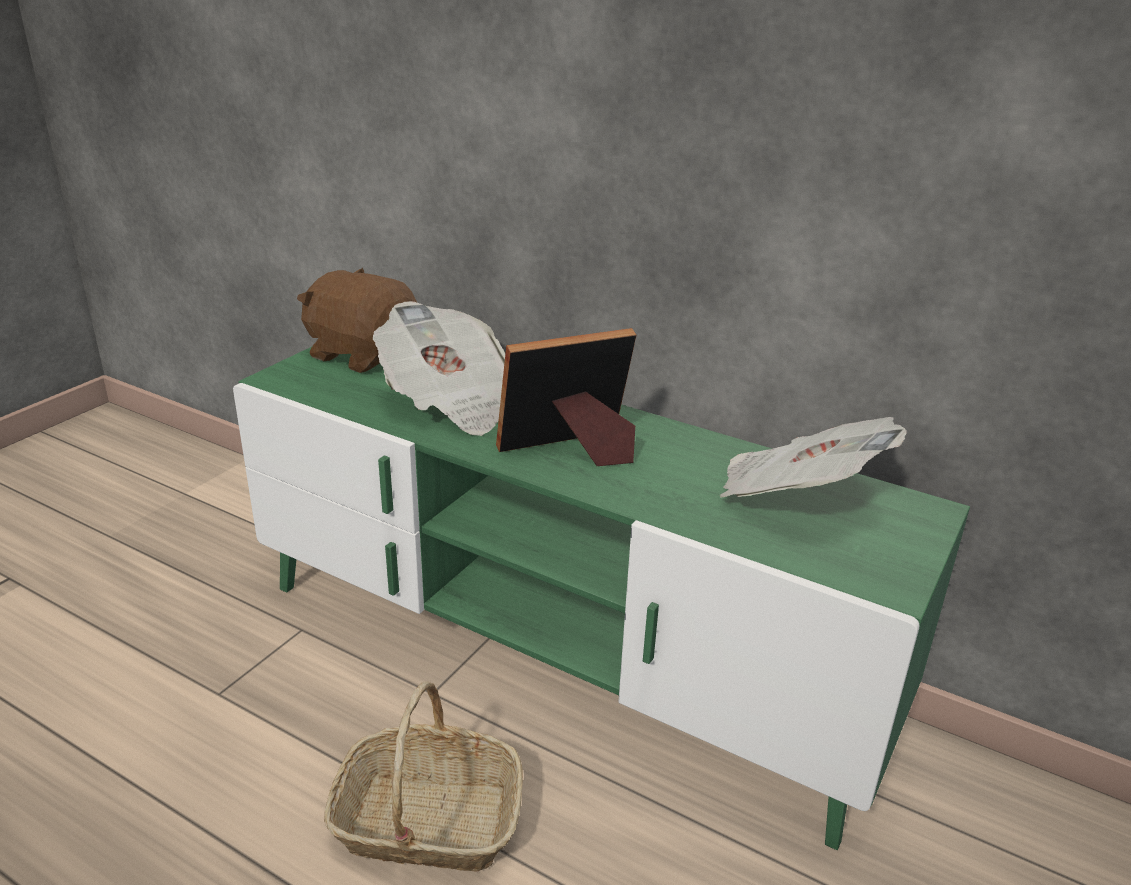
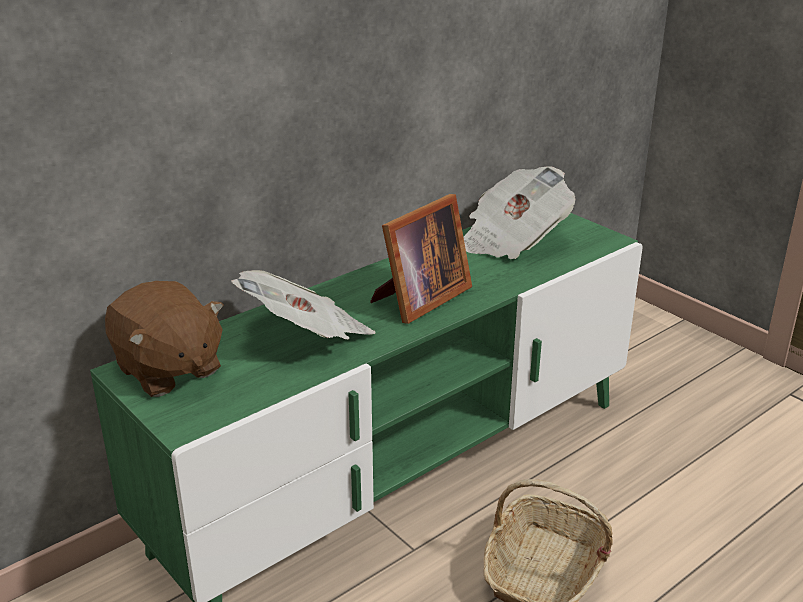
camera: 70 degrees left, 0 degrees up
brown plush toy [297,268,417,373] -> brown plush toy turned 90 degrees counterclockwise [105,281,223,397]
picture frame [496,328,636,466] -> picture frame turned 135 degrees counterclockwise [370,194,472,324]

